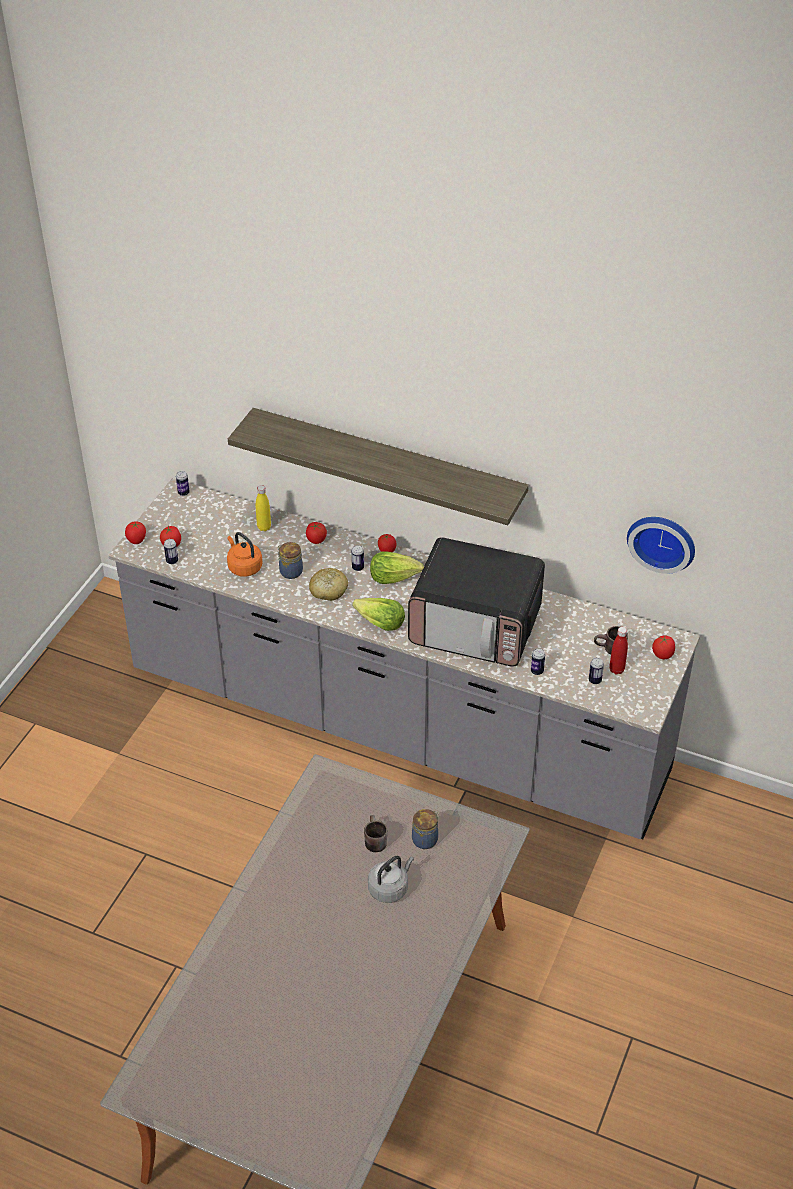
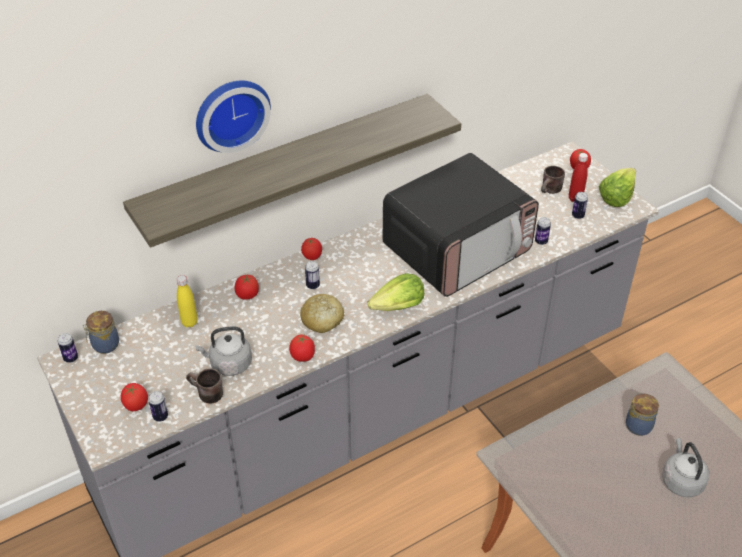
camera: 55 degrees left, 0 degrees up
tomato [125,521,146,544] -> tomato moved to [289,334,315,362]
orange kettle [227,532,262,577] -> grey kettle [195,326,252,376]
jar [278,542,303,579] -> jar moved to [83,311,119,354]
brown mug [364,815,388,852] -> brown mug moved to [186,368,223,403]
lettuce [370,551,424,584] -> lettuce moved to [599,168,636,207]
wall clock [627,517,695,574] -> wall clock moved to [196,80,271,153]

